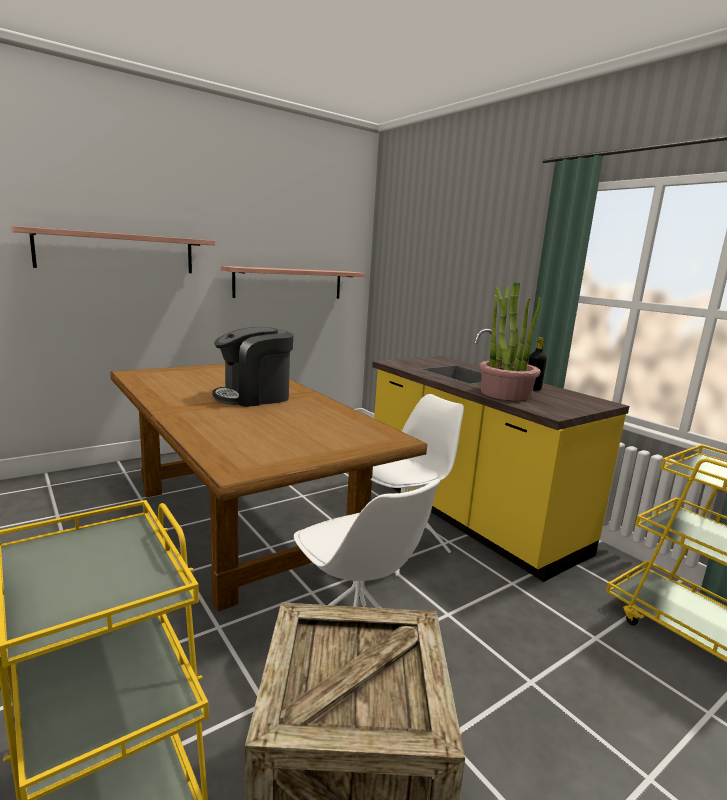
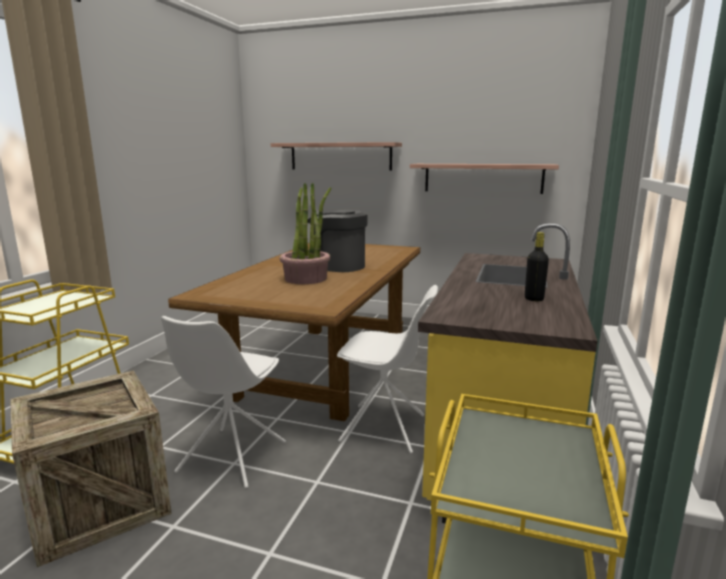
camera: 55 degrees right, 0 degrees up
potted plant [479,282,541,401] -> potted plant moved to [279,183,332,284]

